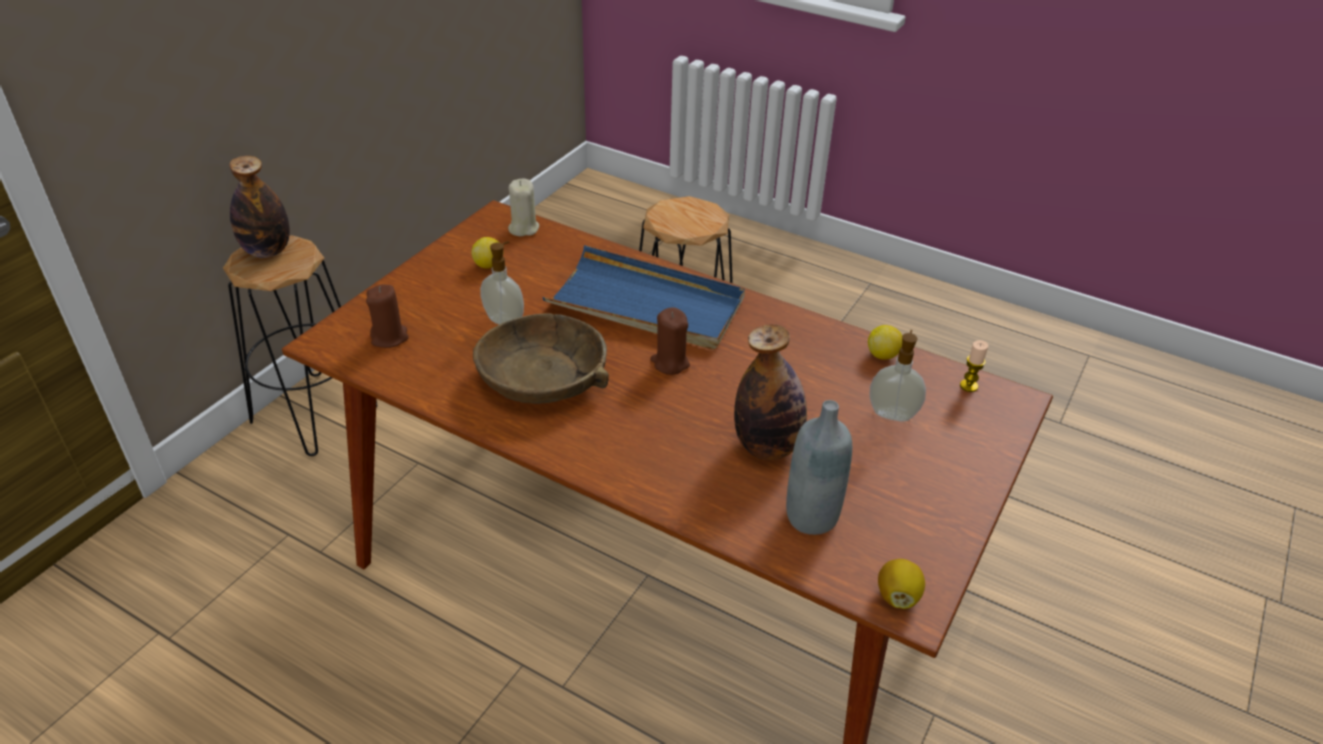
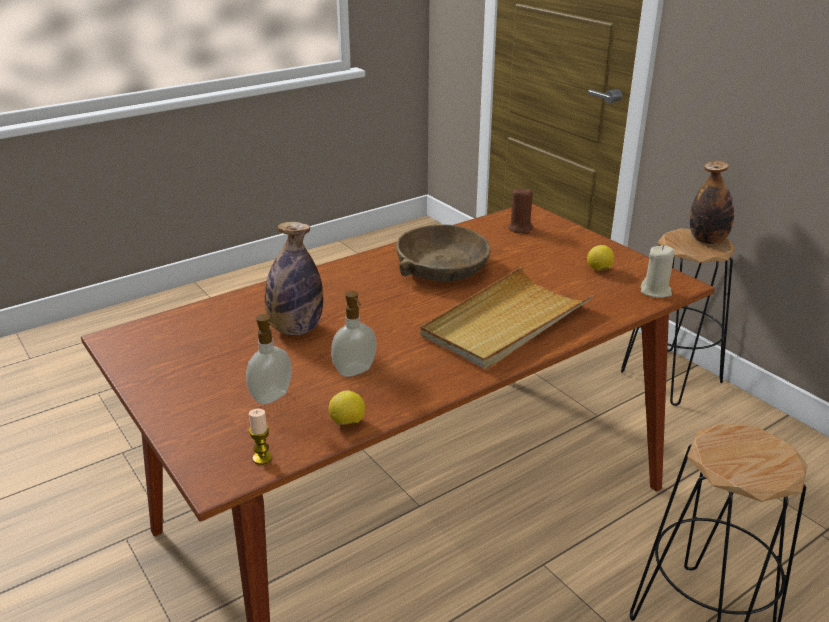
camera: 115 degrees right, 10 degrees down
soap dispenser [480,241,524,325] -> soap dispenser moved to [331,291,377,377]
blue tray [542,245,745,349] -> beige tray [420,266,594,369]
brown candle [650,308,690,375] -> none
grey bottle [786,400,852,535] -> none
lemon [878,559,925,609] -> none

